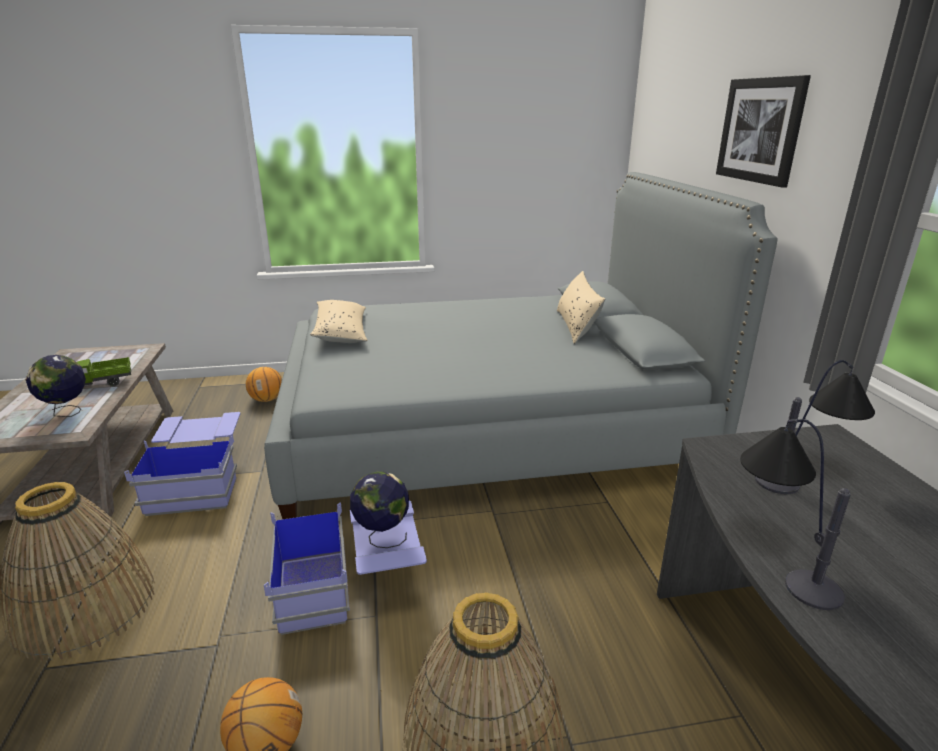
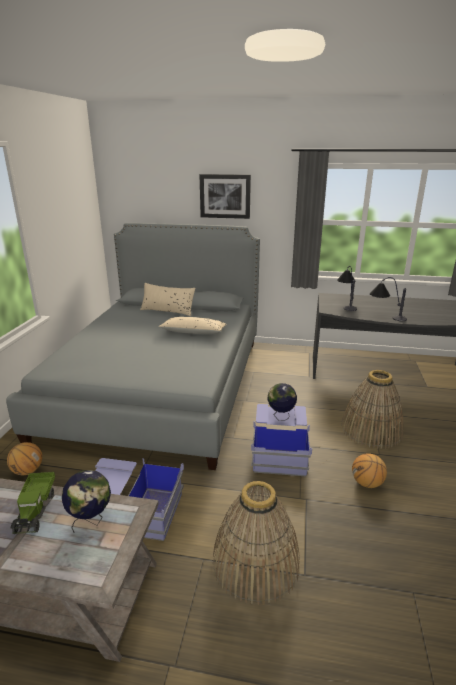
camera: 70 degrees left, 0 degrees up
beige pillow [310,300,367,343] -> beige pillow moved to [158,317,227,334]

